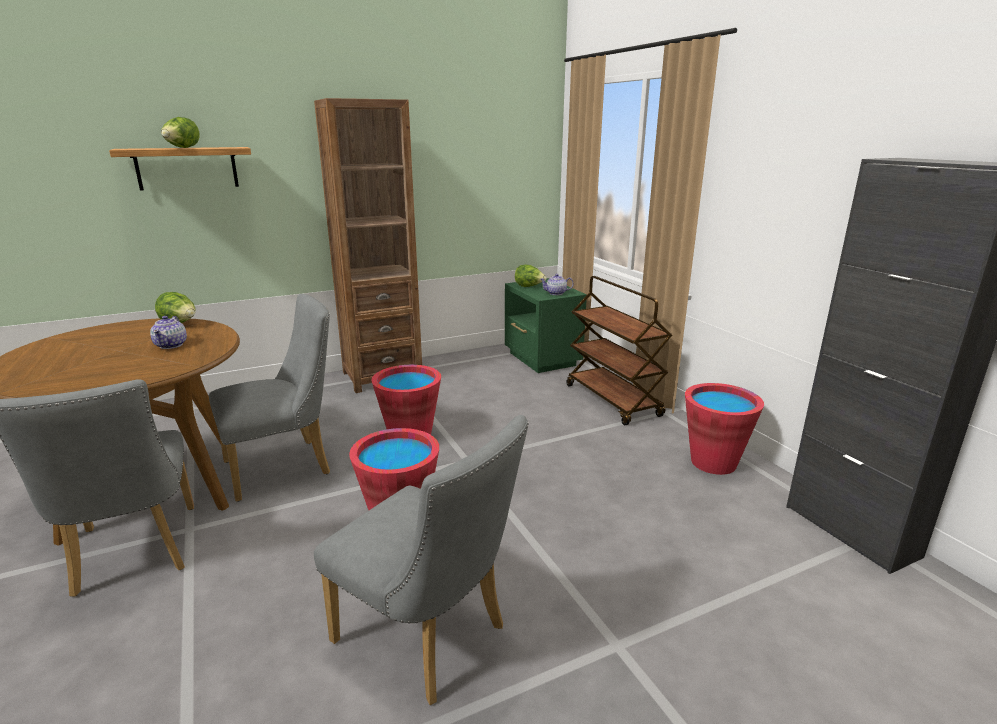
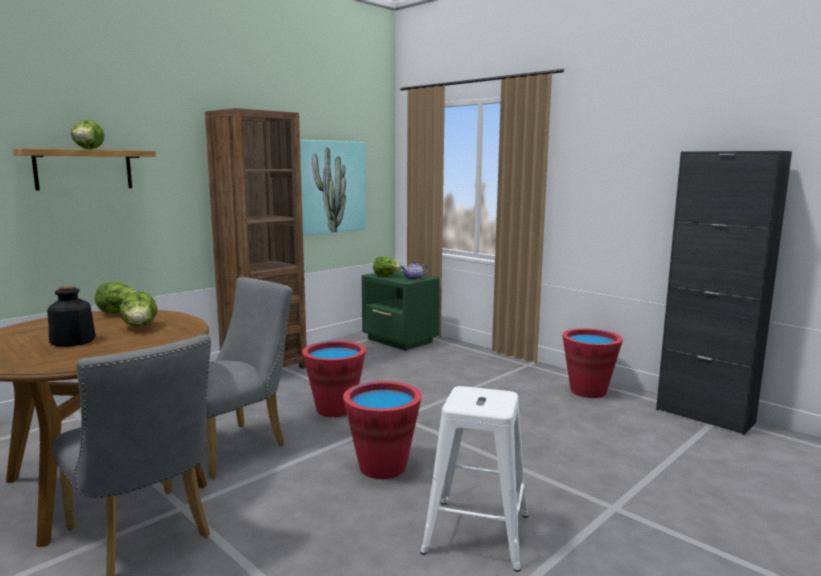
camera: 20 degrees left, 10 degrees down
teapot [150,316,187,349] -> lettuce [120,291,157,327]
grey chair [314,415,528,705] -> white stool [420,386,529,572]
brown cart [566,276,672,425] -> none
none -> bottle [47,286,96,347]
none -> picture [300,140,366,235]

